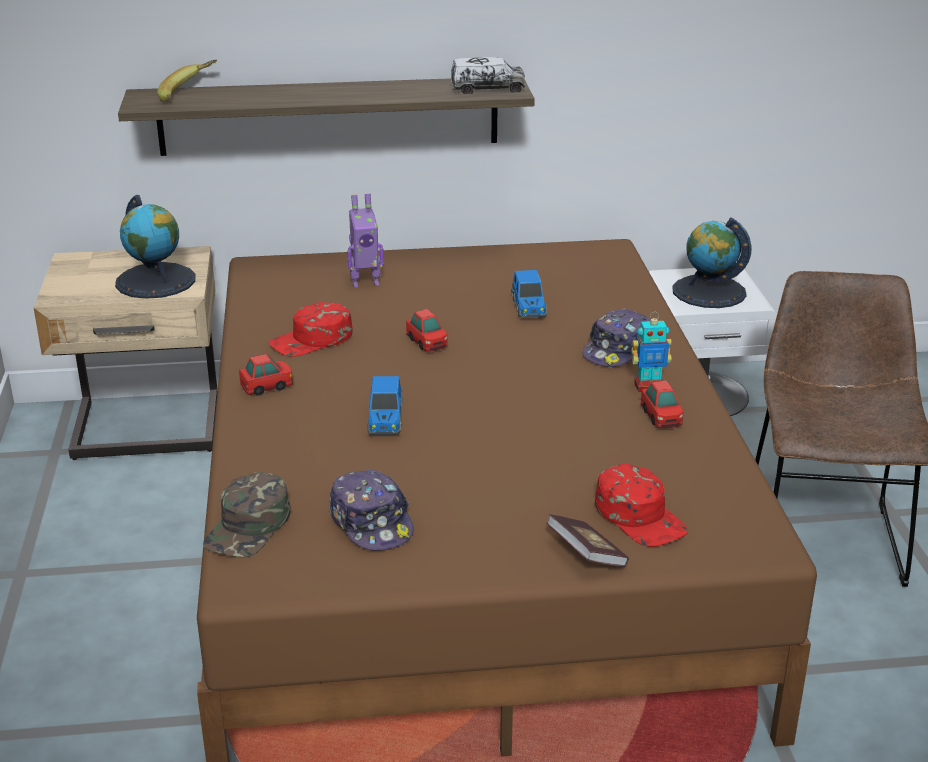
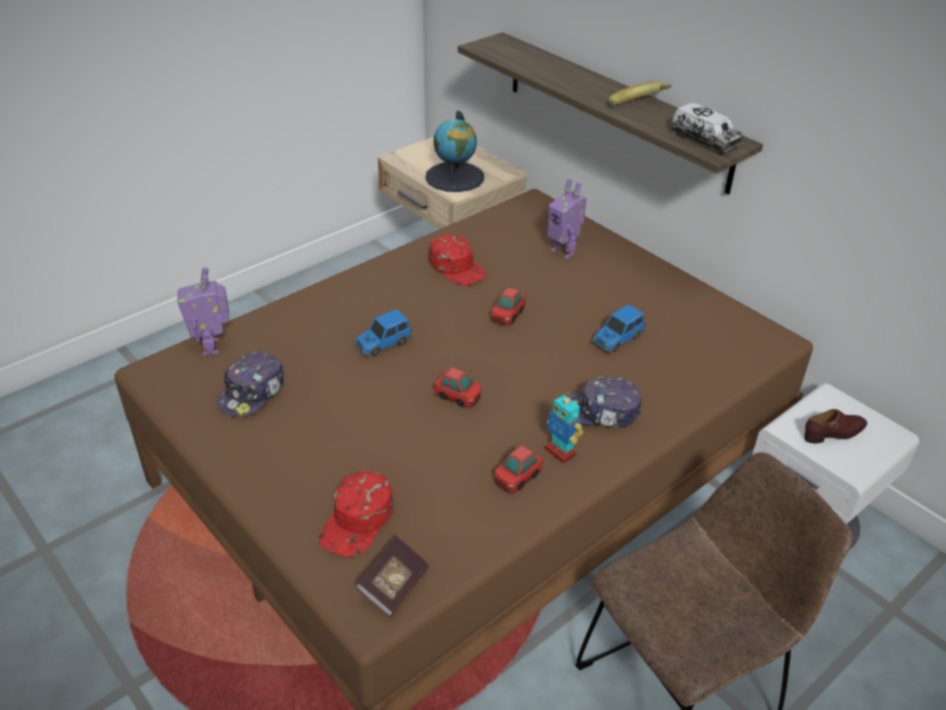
camera: 55 degrees right, 10 degrees up
banana [157,60,217,102] -> banana moved to [609,81,672,105]
green cap [203,472,291,558] -> toy robot [177,267,229,355]
toy car [239,354,293,395] -> toy car moved to [434,367,481,408]
red cap [269,302,353,357] -> red cap turned 150 degrees counterclockwise [429,234,487,286]
book [546,514,629,567] -> book moved to [355,536,429,617]
globe [672,217,752,308] -> brown shoe [804,409,867,443]

